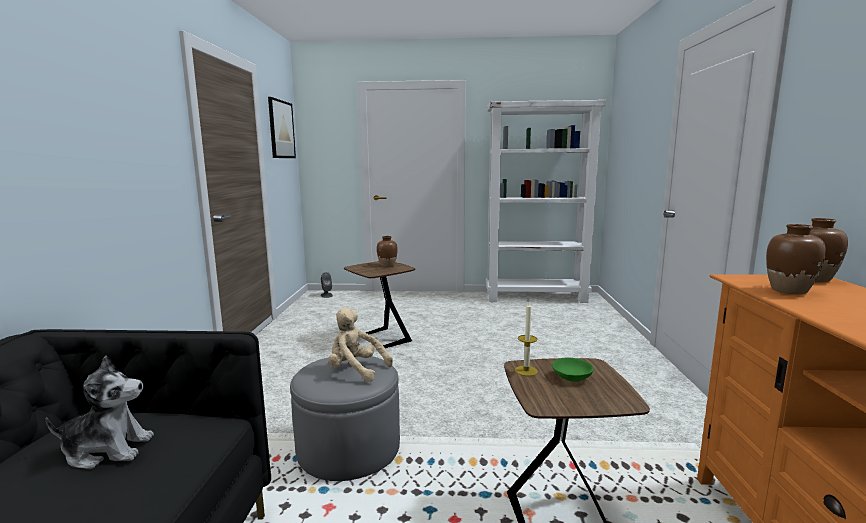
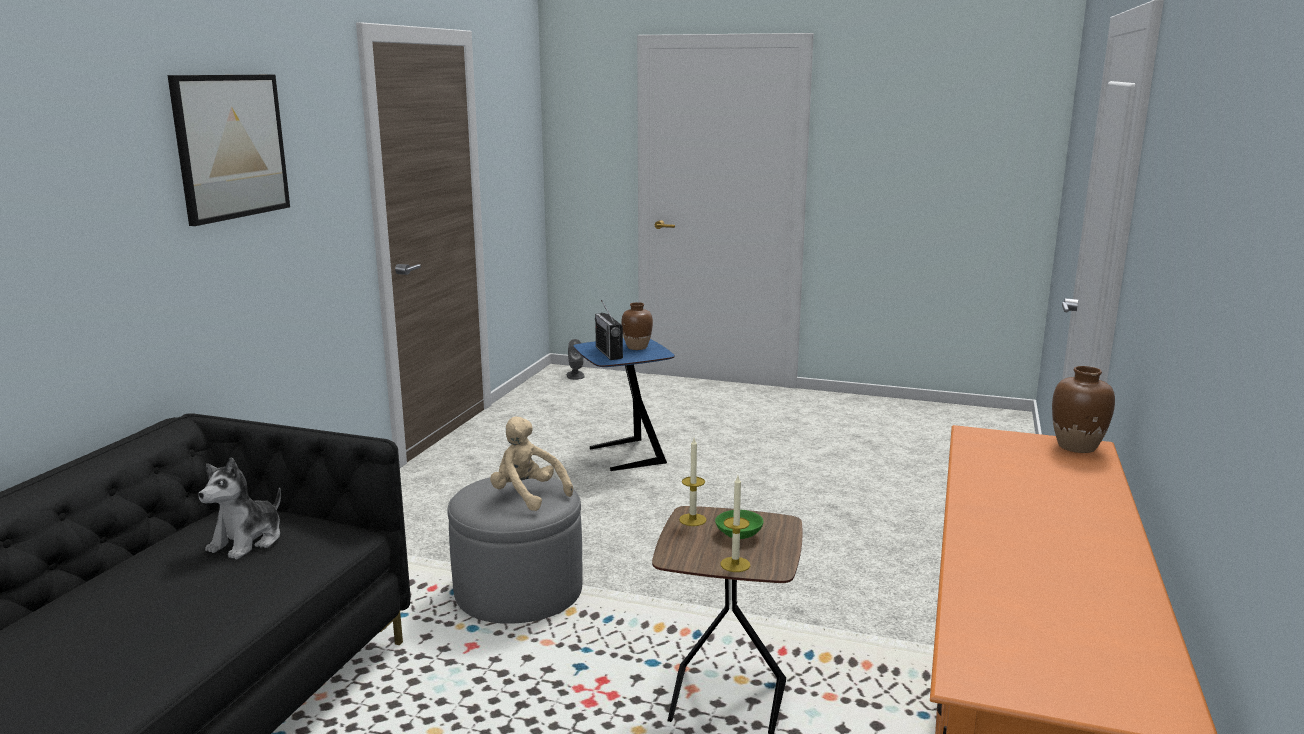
camera: 15 degrees right, 5 degrees up
plush toy [45,356,154,469] -> plush toy turned 105 degrees clockwise [198,457,281,560]
picture [268,97,296,158] -> picture moved to [167,75,290,226]
brown side table [344,261,415,348] -> blue side table [573,338,675,471]
white bookcase [486,100,606,303] -> none
brown vase [766,224,826,294] -> none
none -> radio [595,300,623,360]
none -> candle [720,476,750,572]

